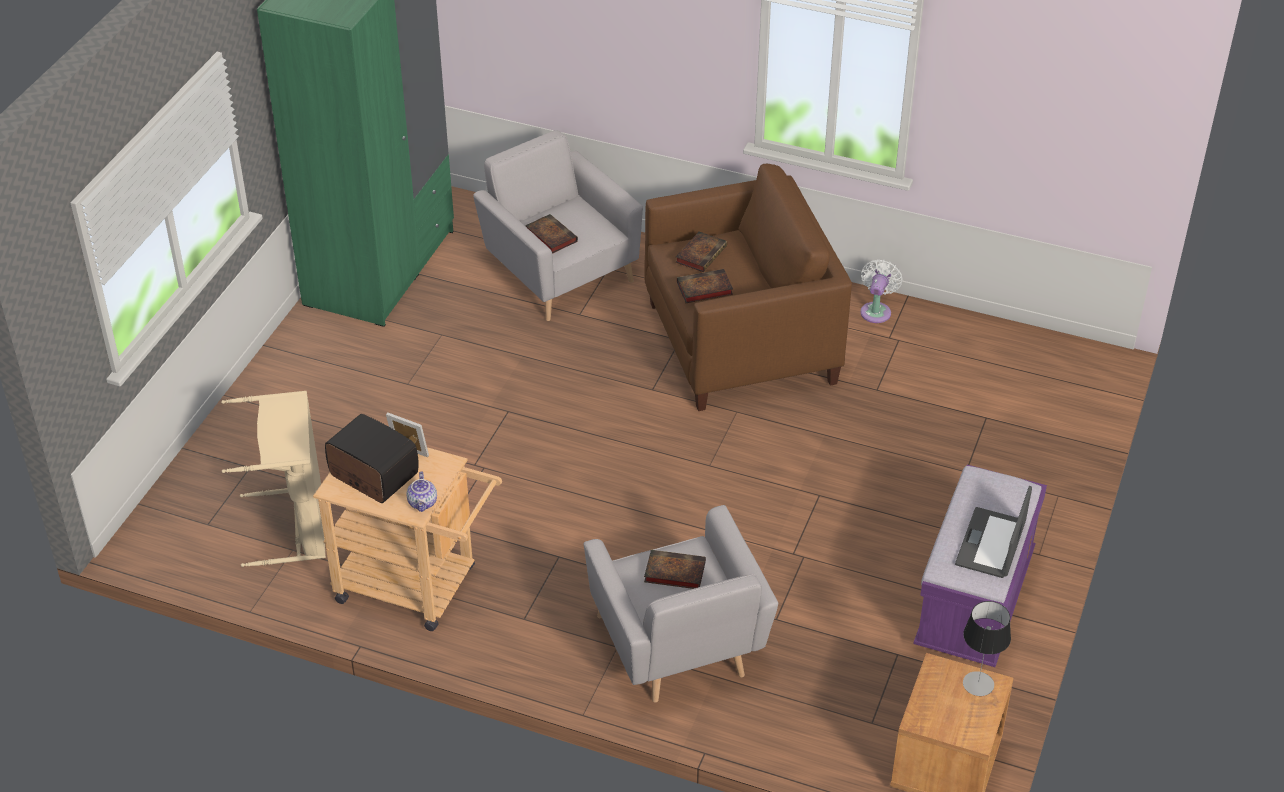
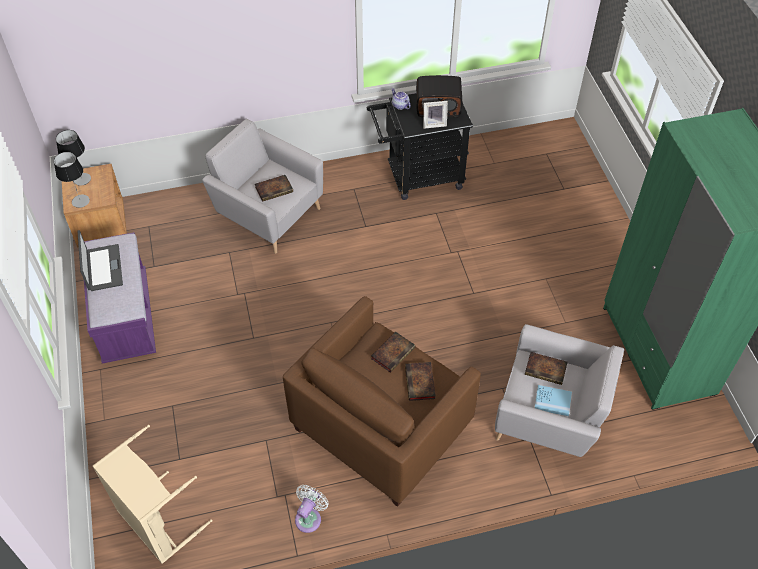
camera: 145 degrees right, 10 degrees up
beige laundry basket [221,391,326,567] -> beige laundry basket moved to [93,425,213,564]
beige cart [313,447,502,631] -> black cart [367,93,473,200]
white fan [860,259,903,323] -> white fan turned 135 degrees counterclockwise [295,485,329,533]
none -> table lamp [56,130,91,186]
none -> blue book [534,385,572,416]

